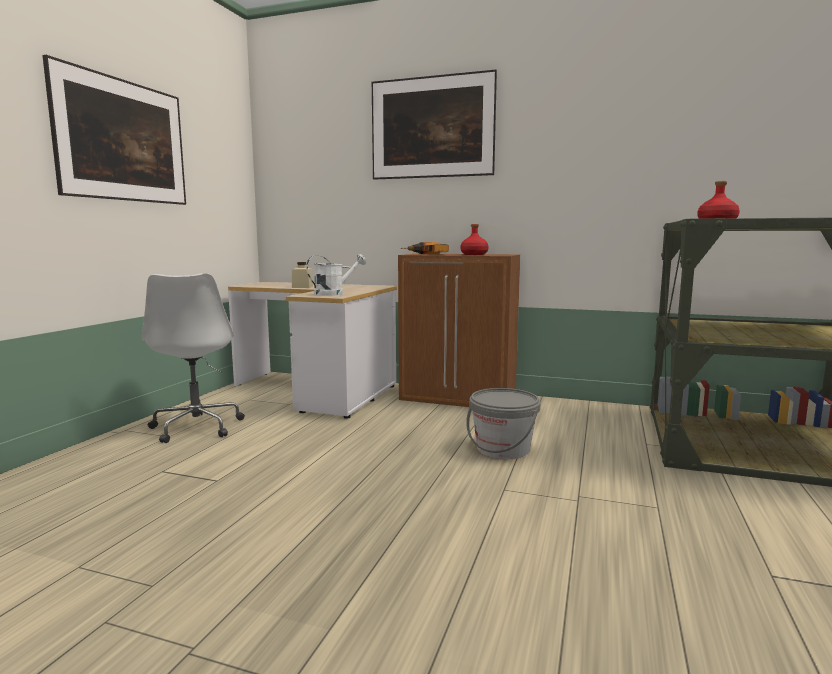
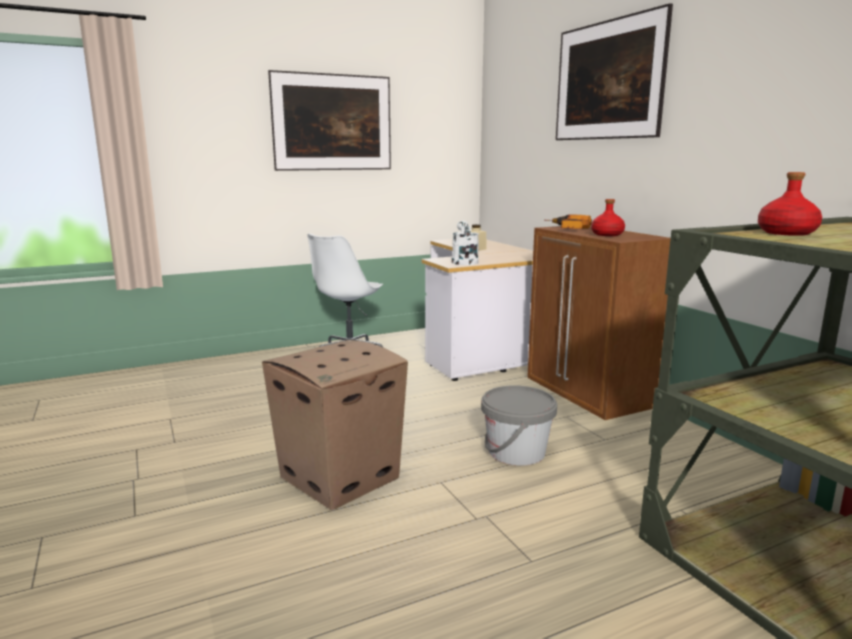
camera: 45 degrees right, 5 degrees up
white watering can [306,254,367,296] -> white watering can turned 105 degrees counterclockwise [452,221,479,265]
none -> cardboard box [262,340,408,511]

